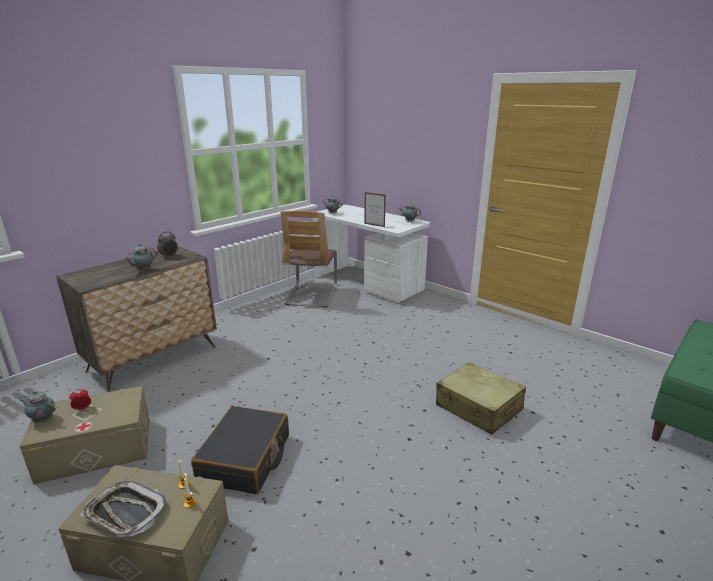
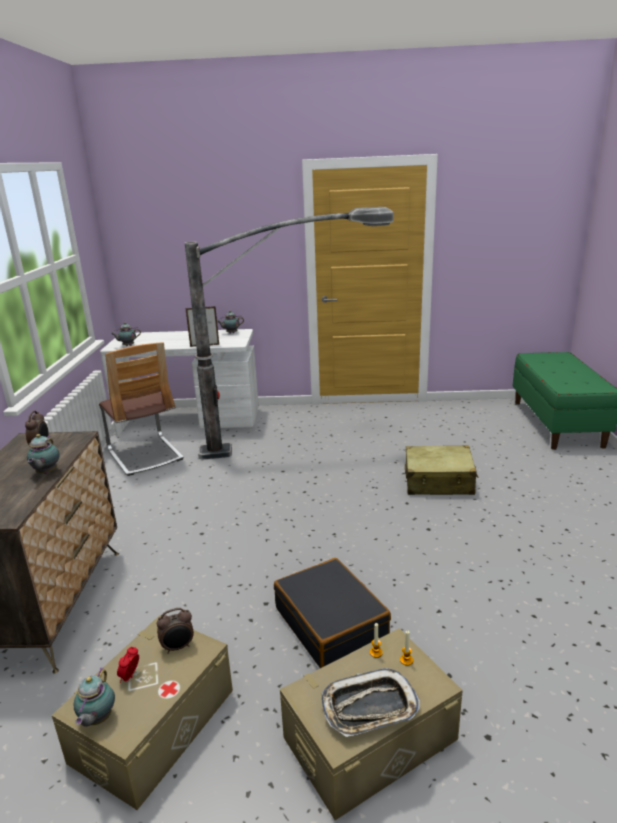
camera: 40 degrees left, 0 degrees up
teapot [20,390,56,422] -> teapot turned 60 degrees counterclockwise [73,667,115,727]
none -> alarm clock [157,608,194,654]
none -> floor lamp [185,207,394,460]

